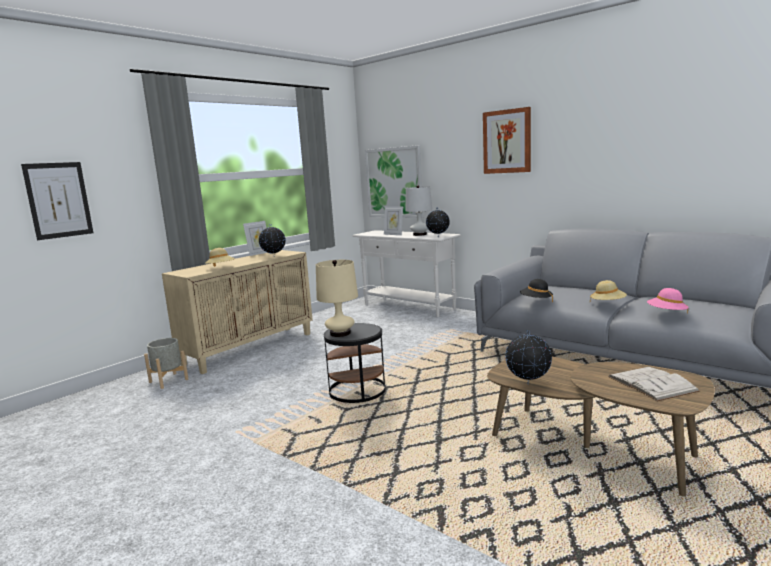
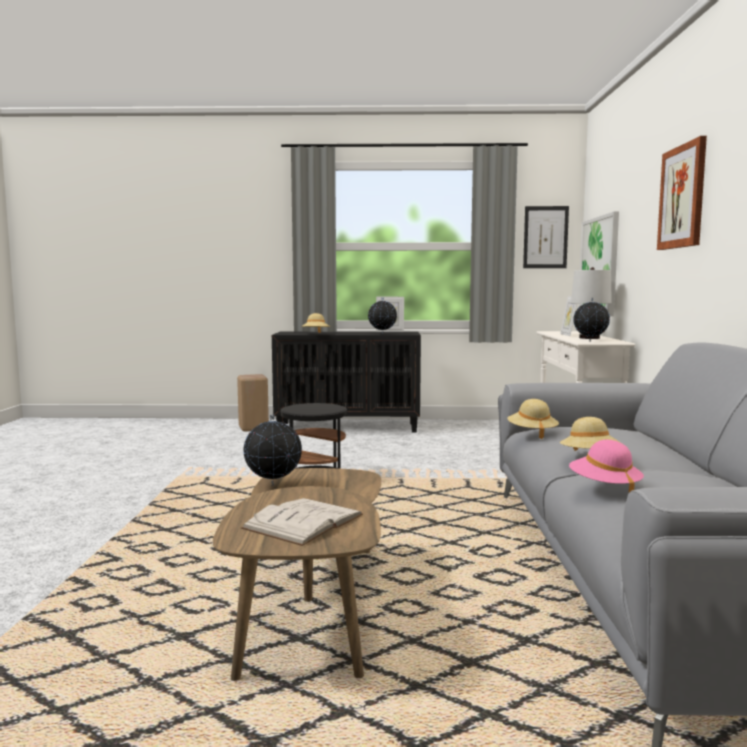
camera: 50 degrees right, 5 degrees down
picture [21,162,93,240] -> picture moved to [523,206,569,268]
grey planter [144,338,188,389] -> beige stool [237,374,269,432]
beige cabinet [162,250,313,374] -> black cabinet [272,332,421,433]
beige table lamp [316,260,358,337] -> none
black hat [520,279,553,302] -> beige hat [508,399,559,439]

